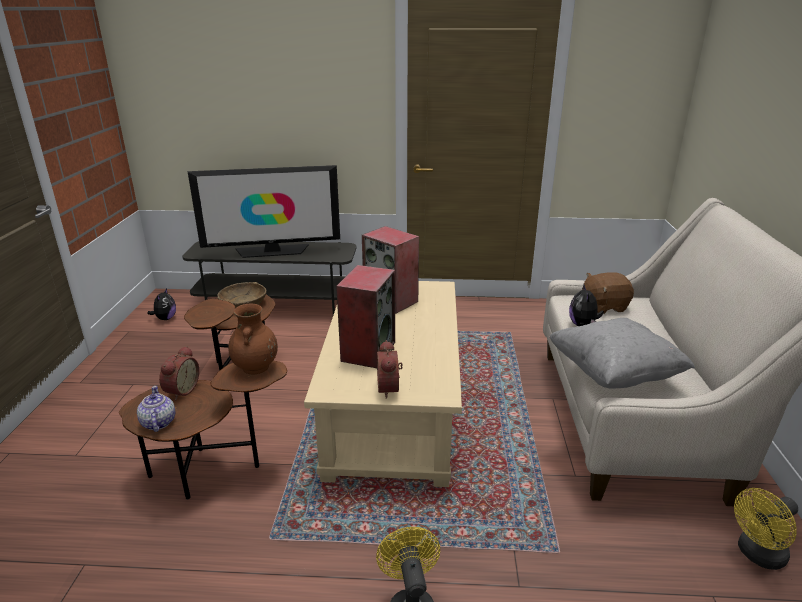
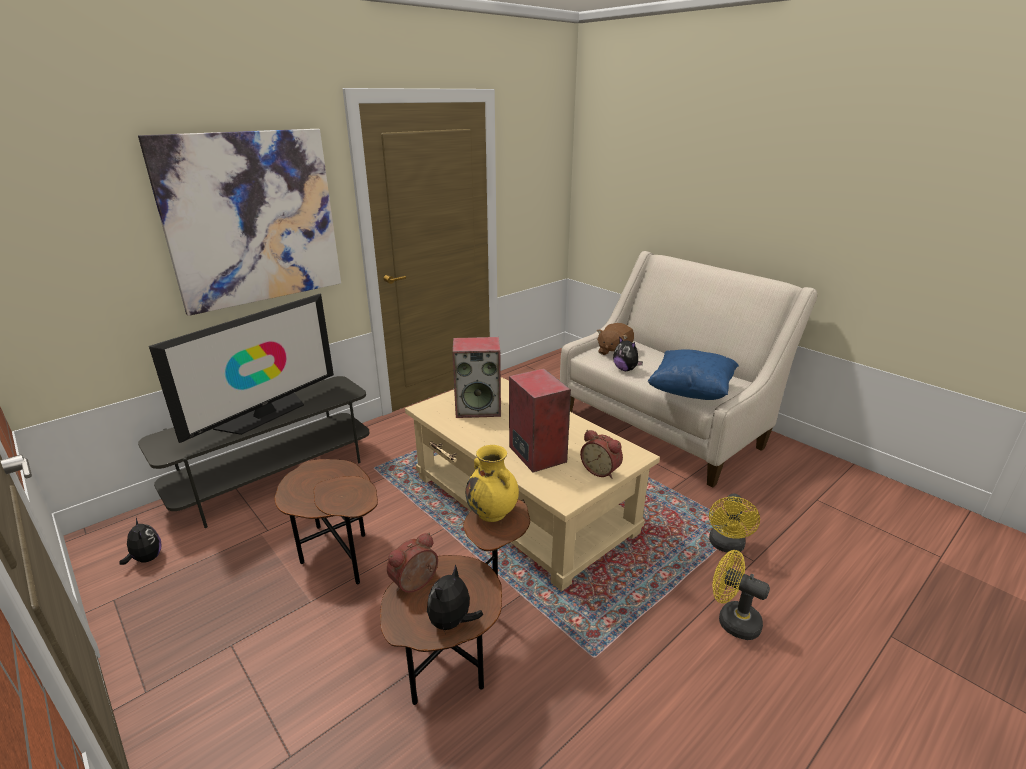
camera: 45 degrees left, 0 degrees up
teapot [137,386,176,432] -> plush toy [427,564,483,632]
alarm clock [159,346,199,400] -> alarm clock turned 105 degrees counterclockwise [387,533,438,593]
brown bowl [217,282,267,308] -> none
brown vase [228,304,278,375] -> yellow vase [466,445,519,522]
grey pillow [549,318,695,389] -> blue pillow [648,349,739,400]
yellow fan [734,488,798,570] -> yellow fan moved to [709,494,760,553]
none -> picture [138,129,341,316]

